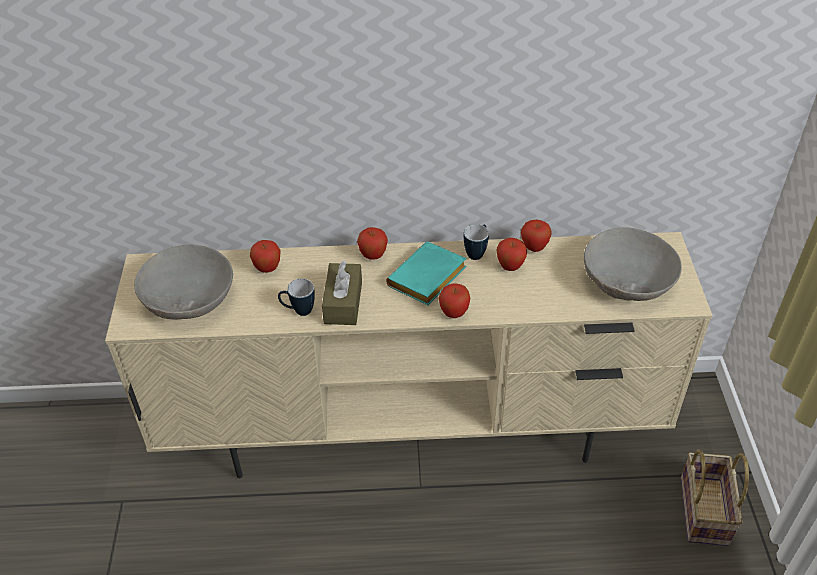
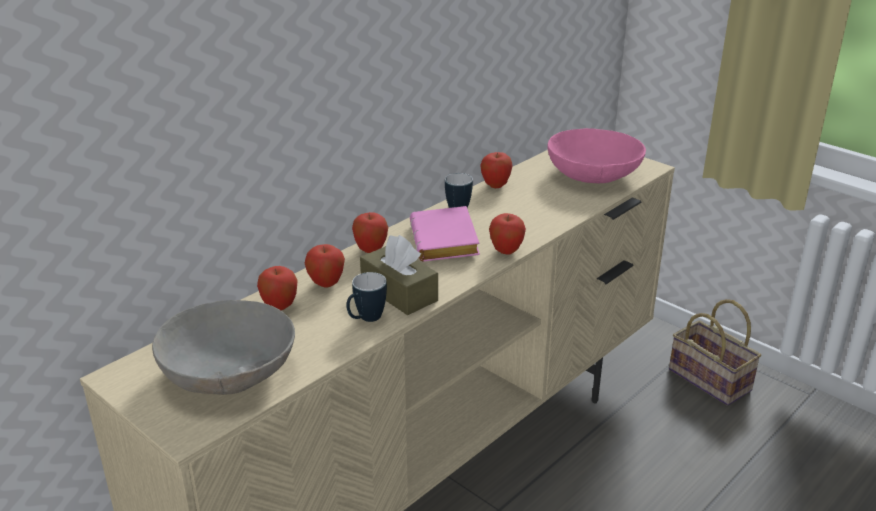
camera: 45 degrees left, 15 degrees down
turquoise book [386,242,467,305] -> pink book [410,206,480,262]
apple [496,238,527,271] -> apple moved to [305,244,345,287]
grey bowl [584,228,682,301] -> pink bowl [547,128,646,183]

